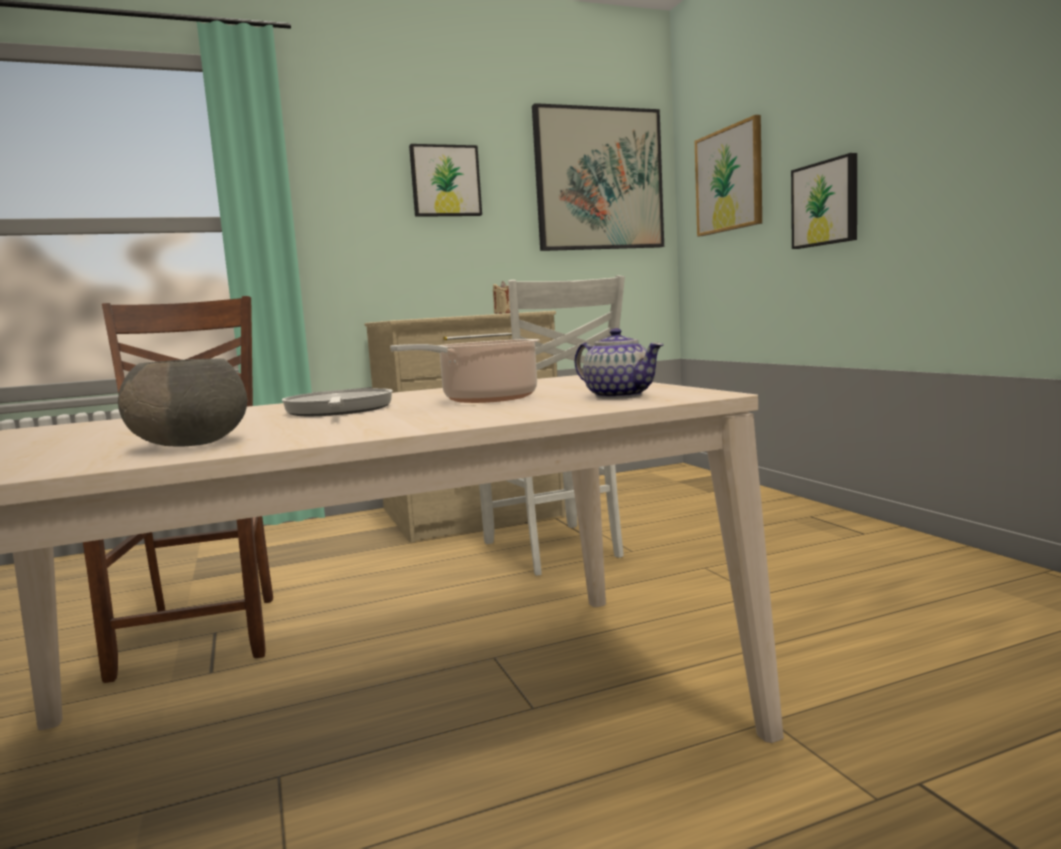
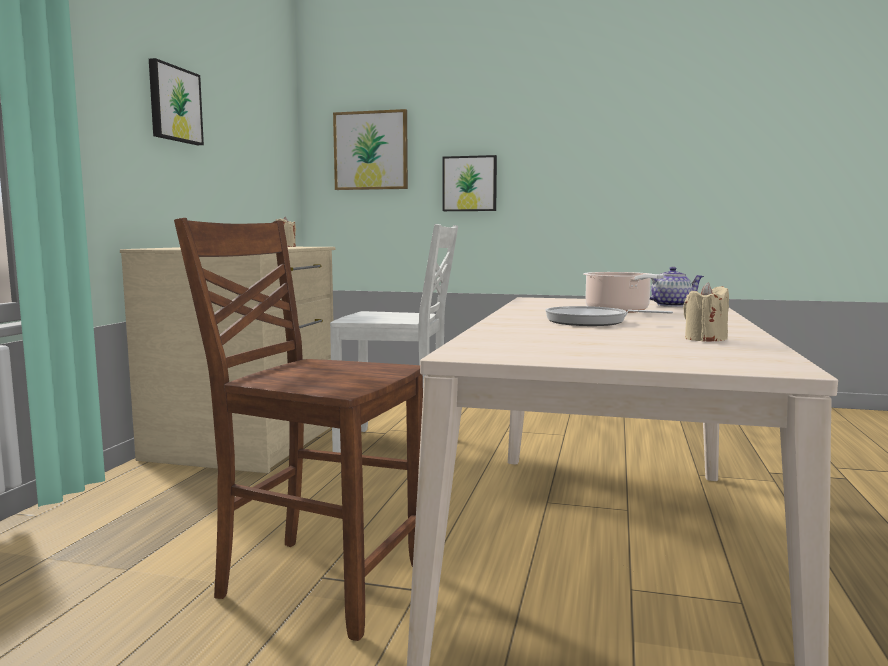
camera: 55 degrees left, 0 degrees up
grey bowl [118,358,247,446] -> beige candle [683,282,729,342]
picture [532,103,664,251] -> none

